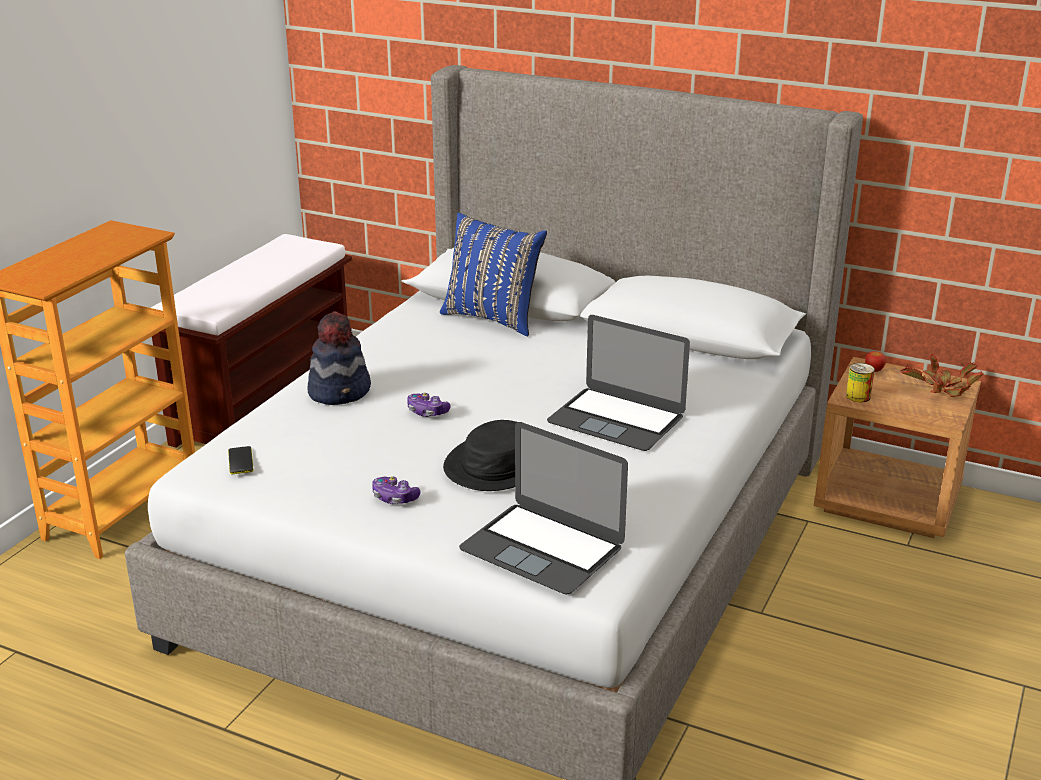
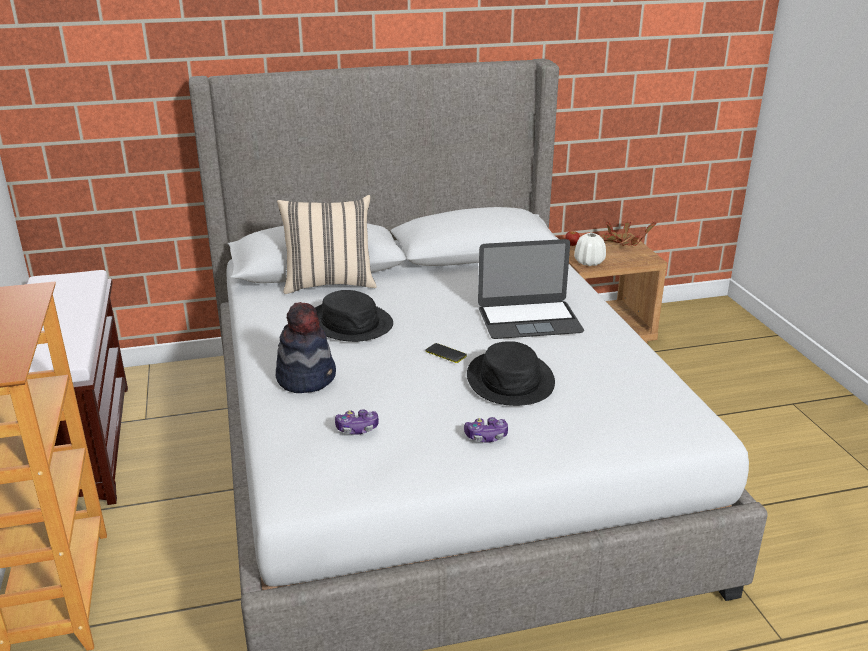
camera: 40 degrees left, 0 degrees up
phone [228,446,254,474] -> phone moved to [425,343,467,363]
game controller [407,392,450,417] -> game controller moved to [335,409,379,435]
blue pillow [440,213,547,336] -> beige pillow [277,195,377,294]
laptop [459,422,628,594] -> none
can [846,363,875,402] -> white vase [574,233,606,266]
none -> black hat [315,290,393,342]

